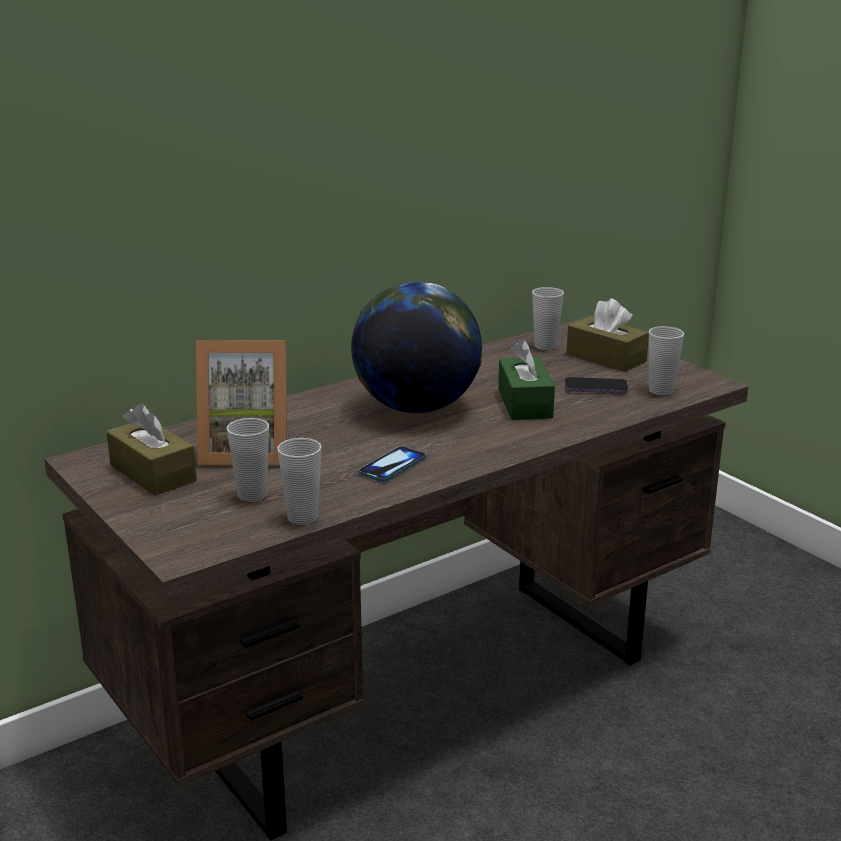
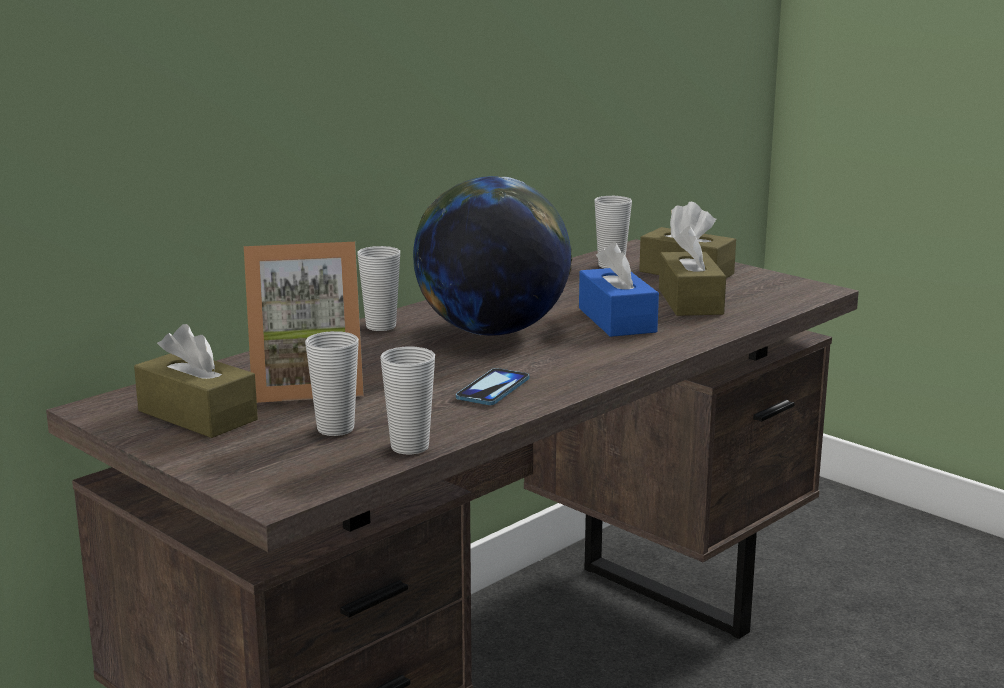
camera: 10 degrees left, 5 degrees down
green tissue box [498,340,555,420] -> blue tissue box [579,242,659,337]
phone [564,377,628,394] -> brown tissue box [659,226,726,316]
cup [649,326,684,395] -> cup moved to [357,246,400,331]

